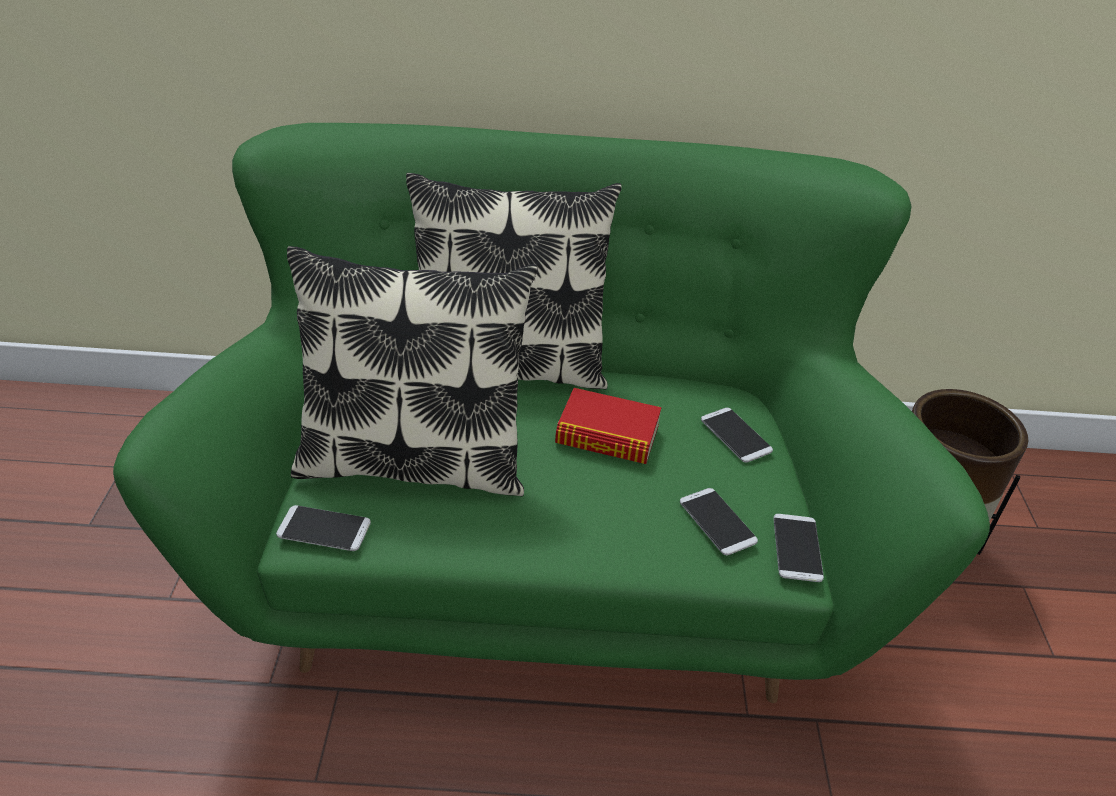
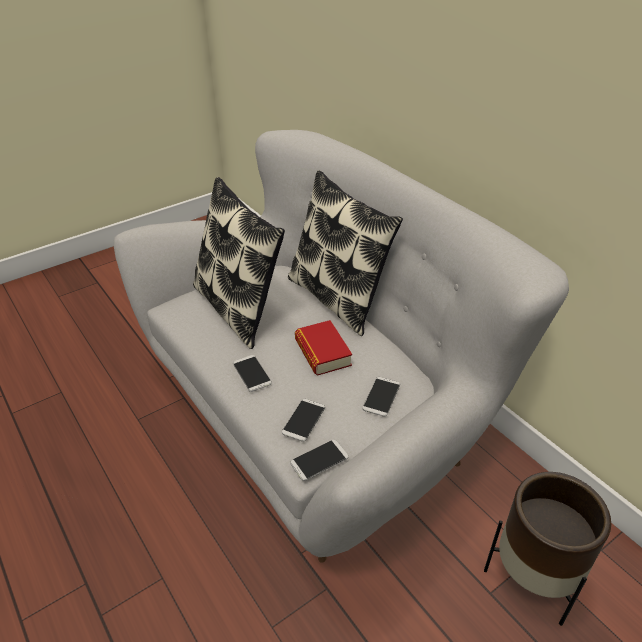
camera: 55 degrees right, 0 degrees up
green sofa [113,123,990,703] -> white sofa [113,130,569,563]
phone [276,505,371,551] -> phone moved to [233,355,272,392]

